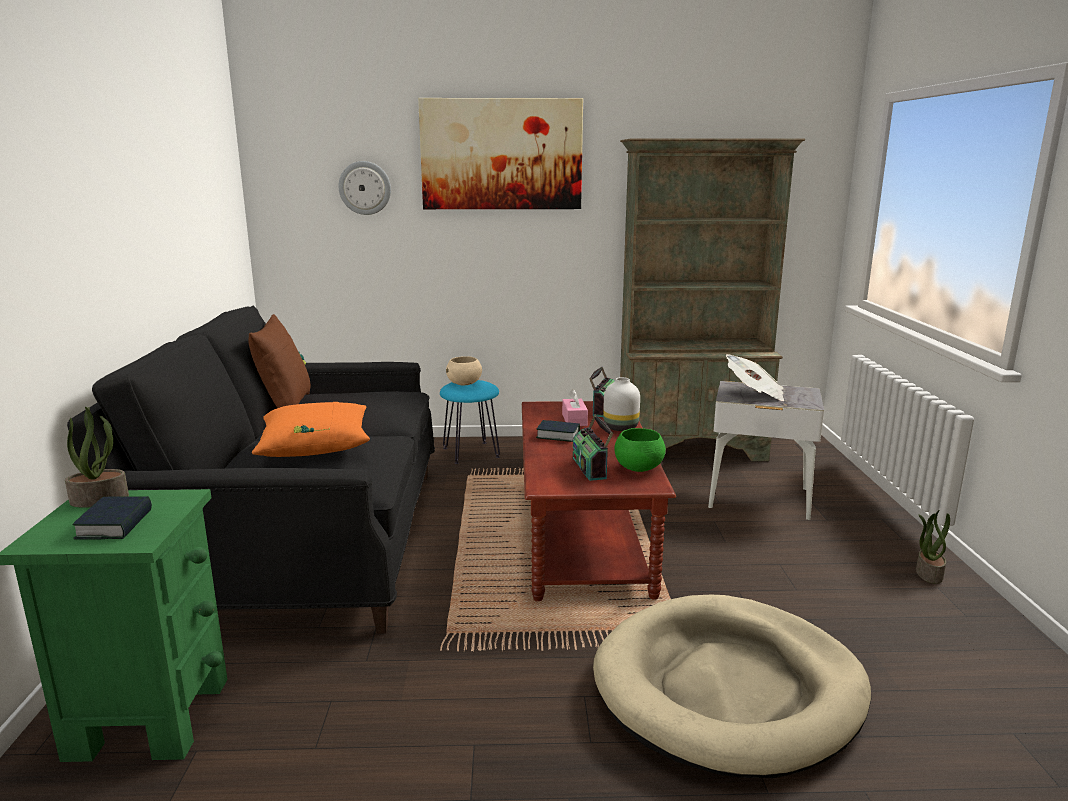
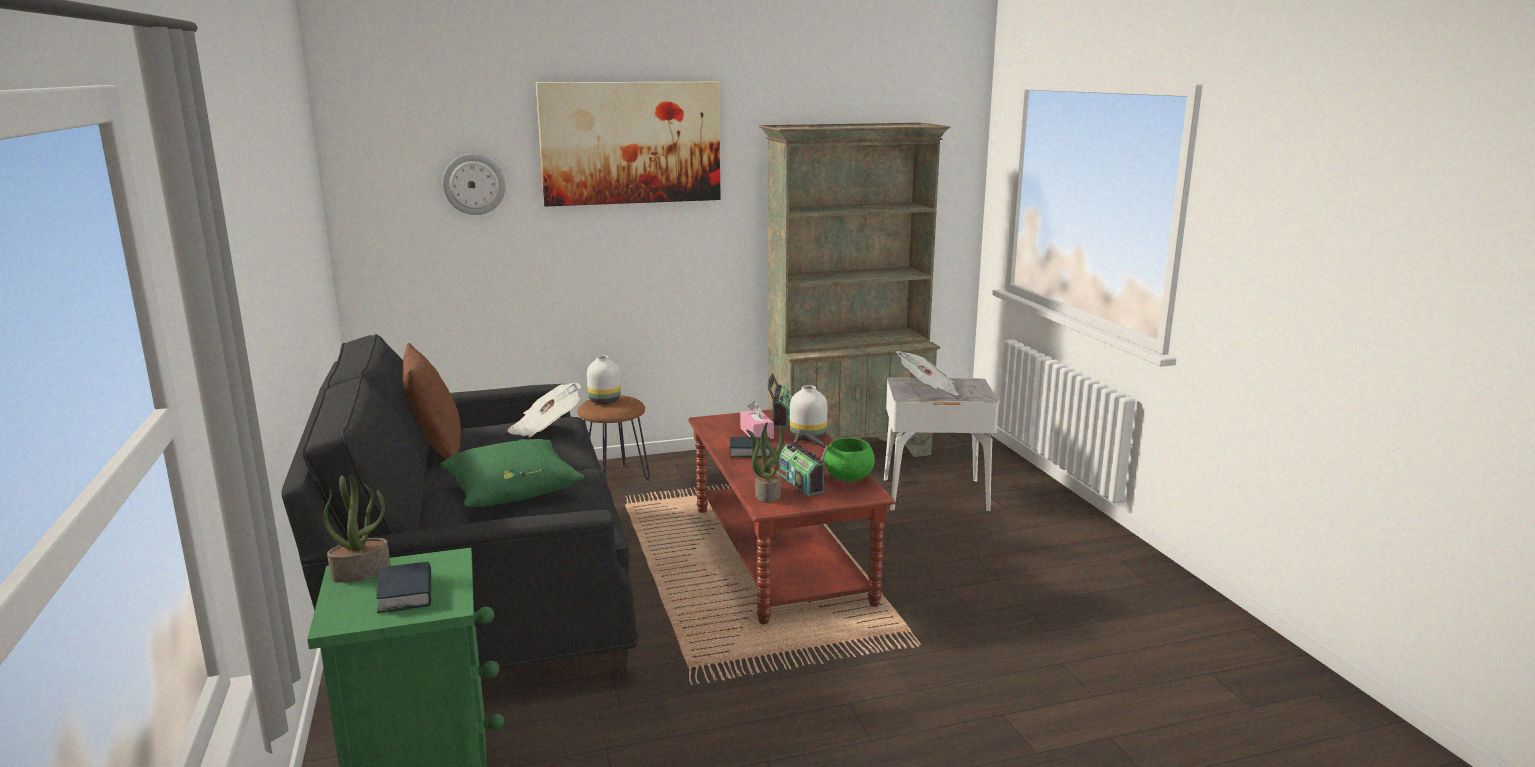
camera: 15 degrees left, 0 degrees up
orange pillow [252,402,370,457] -> green pillow [441,439,585,507]
turquoise stool [440,380,500,464] -> brown stool [577,395,650,481]
beige bowl [446,356,482,385] -> white vase [587,356,621,404]
beige dog bed [593,595,871,778] -> none
potted plant [916,510,950,584] -> potted plant moved to [746,422,784,503]
none -> newspaper [508,383,582,437]

